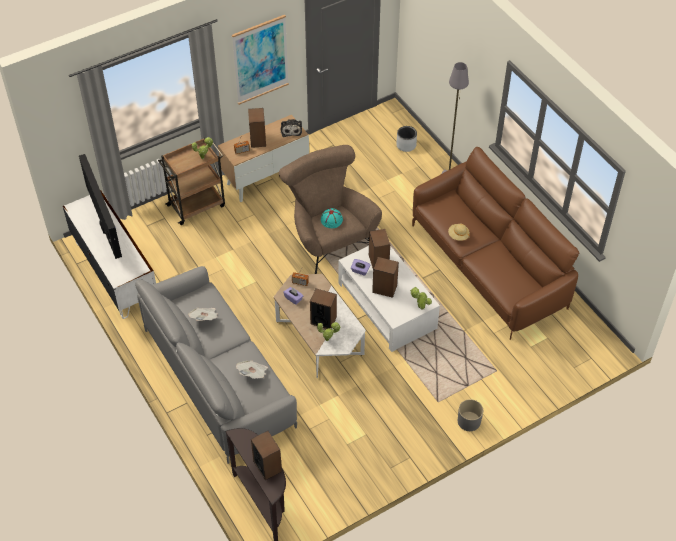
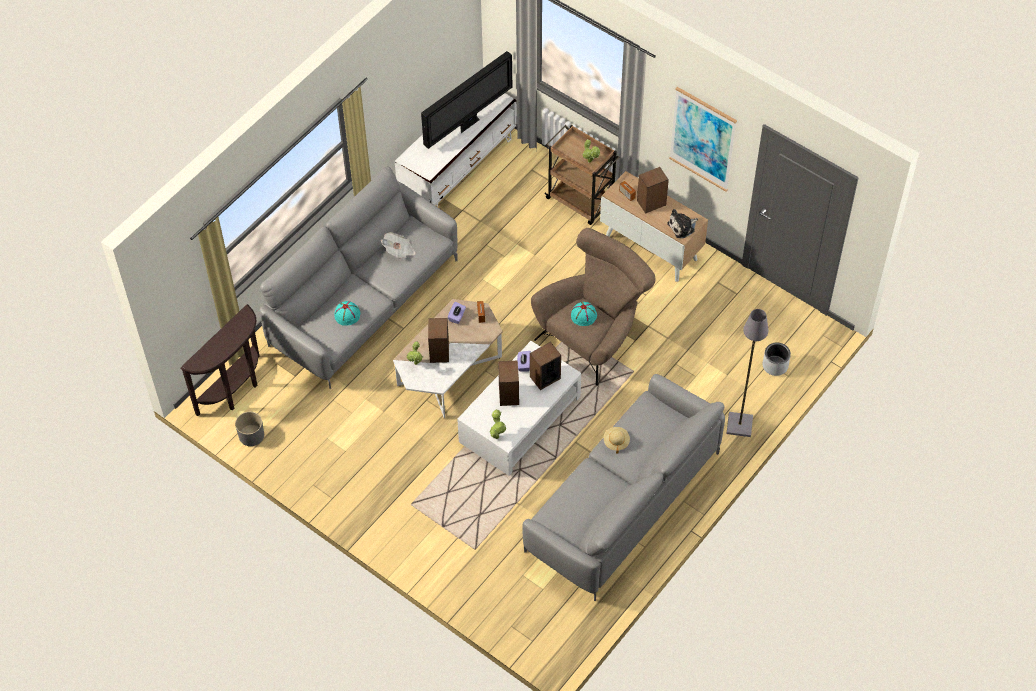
camera: 70 degrees right, 5 degrees up
newspaper [236,360,268,379] -> turquoise hat [334,301,360,326]
speaker [251,431,282,480] -> none
brown sofa [412,147,579,340] -> grey sofa [522,374,725,601]
grey planter [458,399,483,431] -> grey planter moved to [235,412,264,446]

